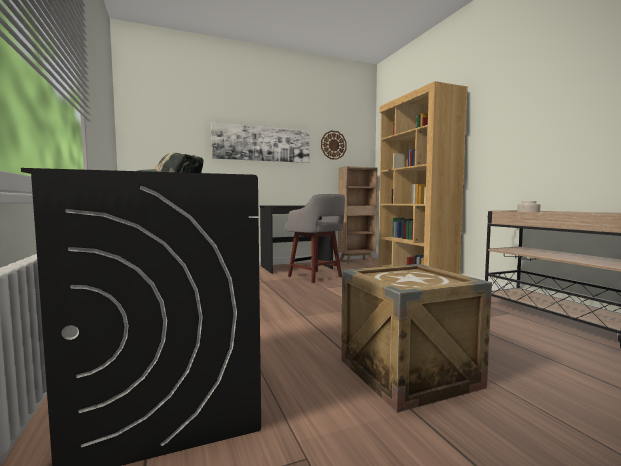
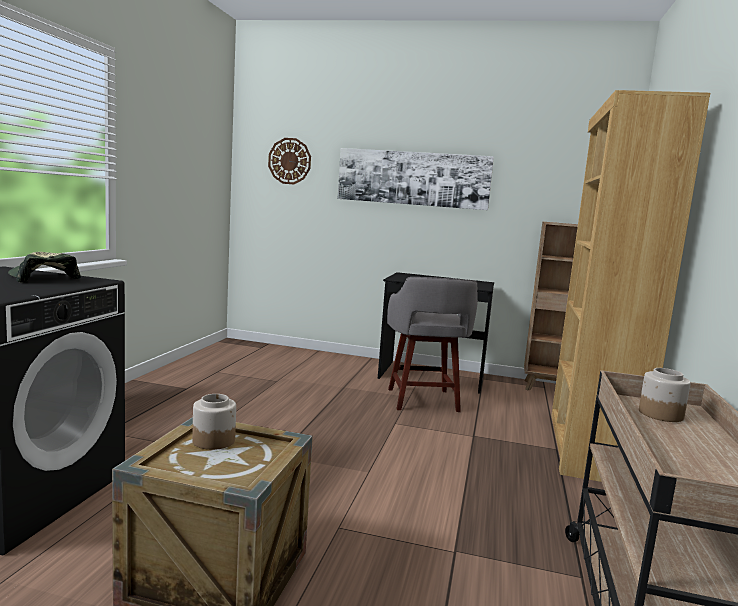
camera: 35 degrees right, 5 degrees up
wall clock [321,131,347,160] -> wall clock moved to [268,138,311,184]
none -> jar [192,394,236,450]

